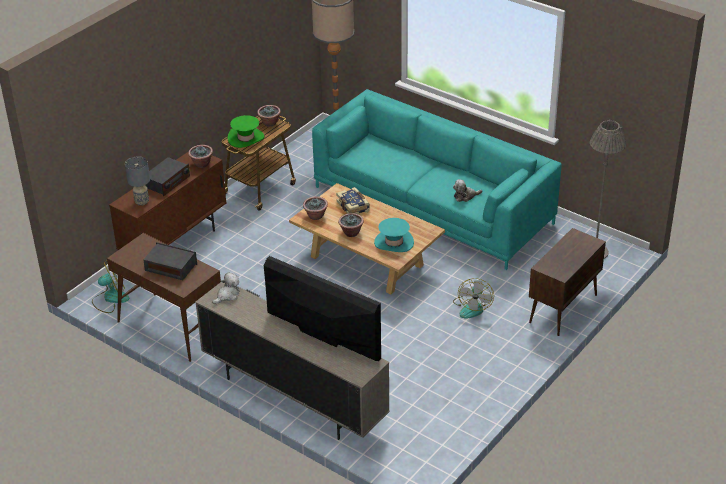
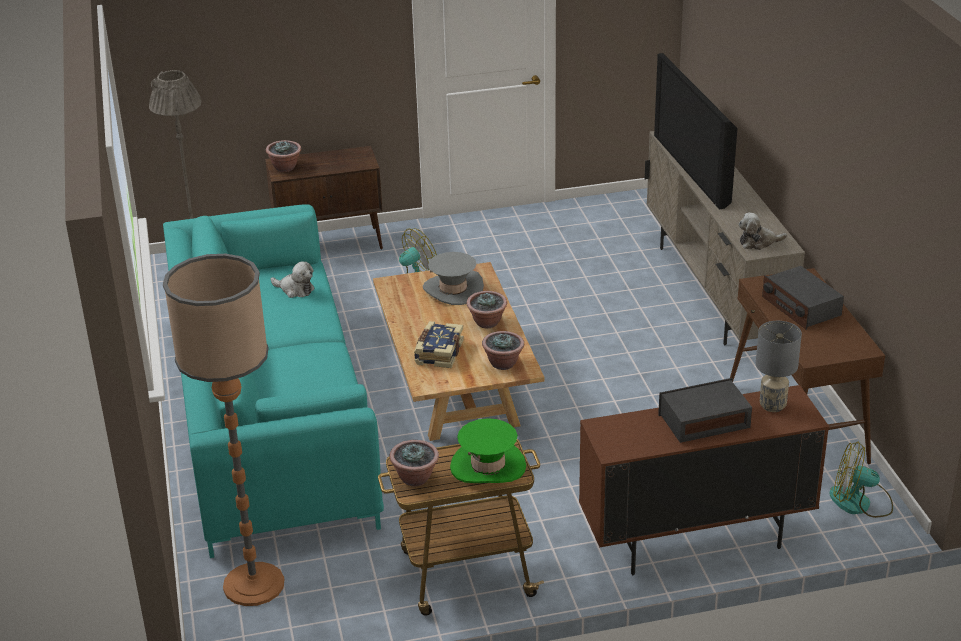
camera: 140 degrees left, 5 degrees down
potted plant [188,145,213,168] -> potted plant moved to [266,140,301,172]
turquoise hat [374,218,414,252] -> grey hat [423,252,484,305]

